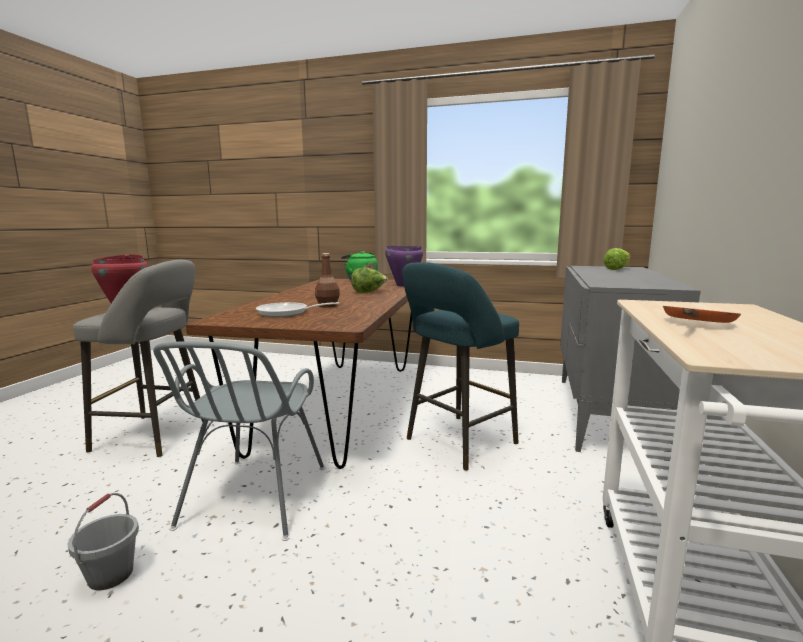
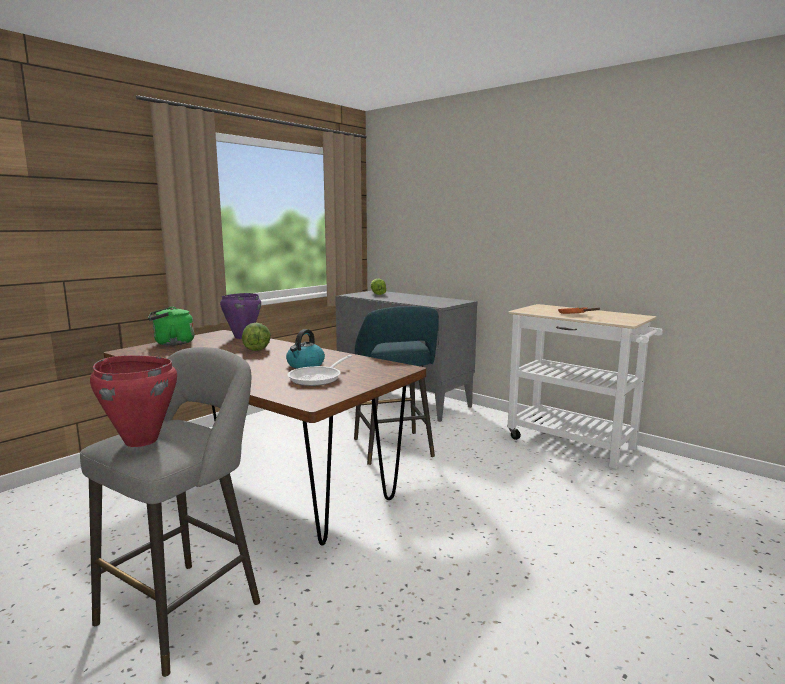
camera: 65 degrees left, 0 degrees up
grey bucket [67,493,139,590] -> none
grey chair [153,341,325,541] -> none
brown bottle [315,253,340,308] -> kettle [286,329,325,369]

